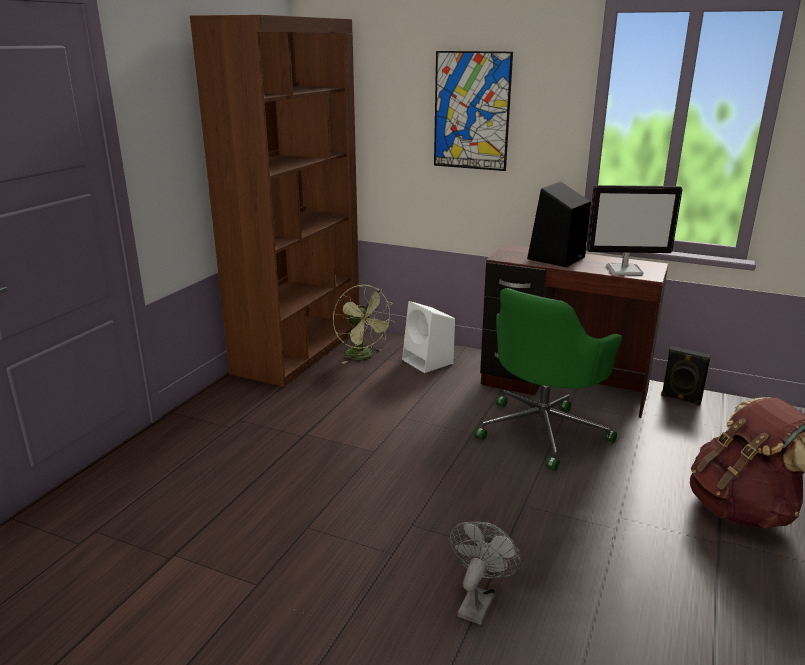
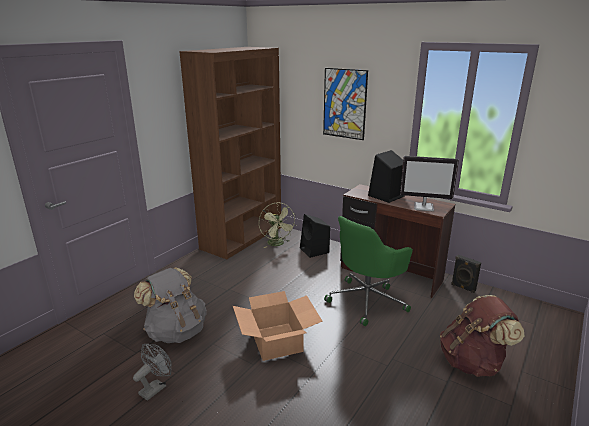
camera: 10 degrees right, 0 degrees up
white speaker [402,301,455,373] -> black speaker [300,214,330,258]
grey fan [450,521,522,625] -> grey fan moved to [133,344,172,401]
none -> grey backpack [134,267,207,343]
none -> cardboard box [233,291,323,361]

